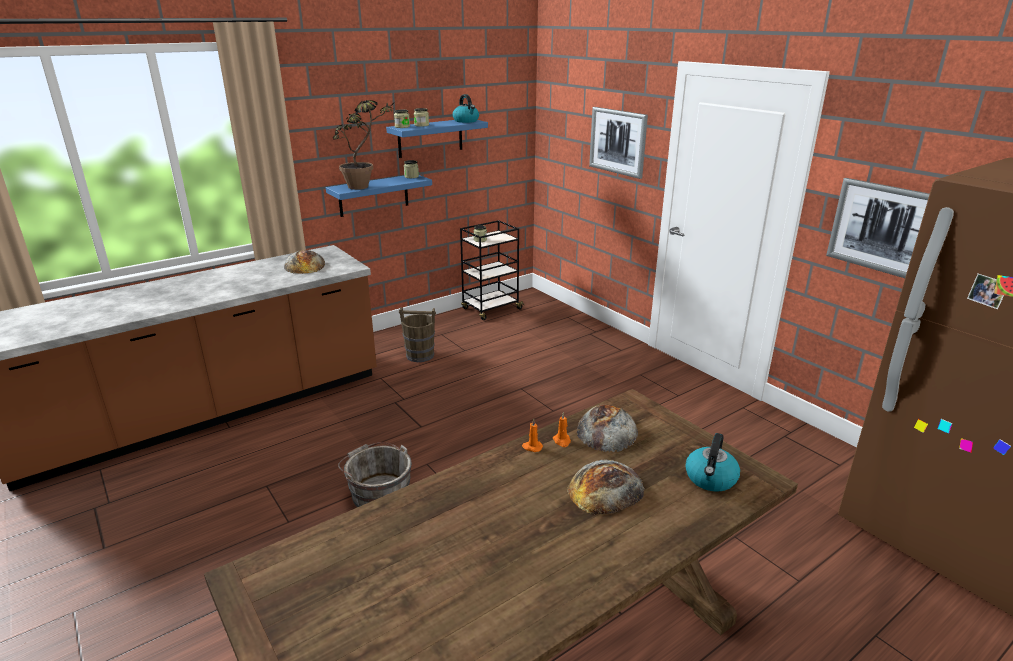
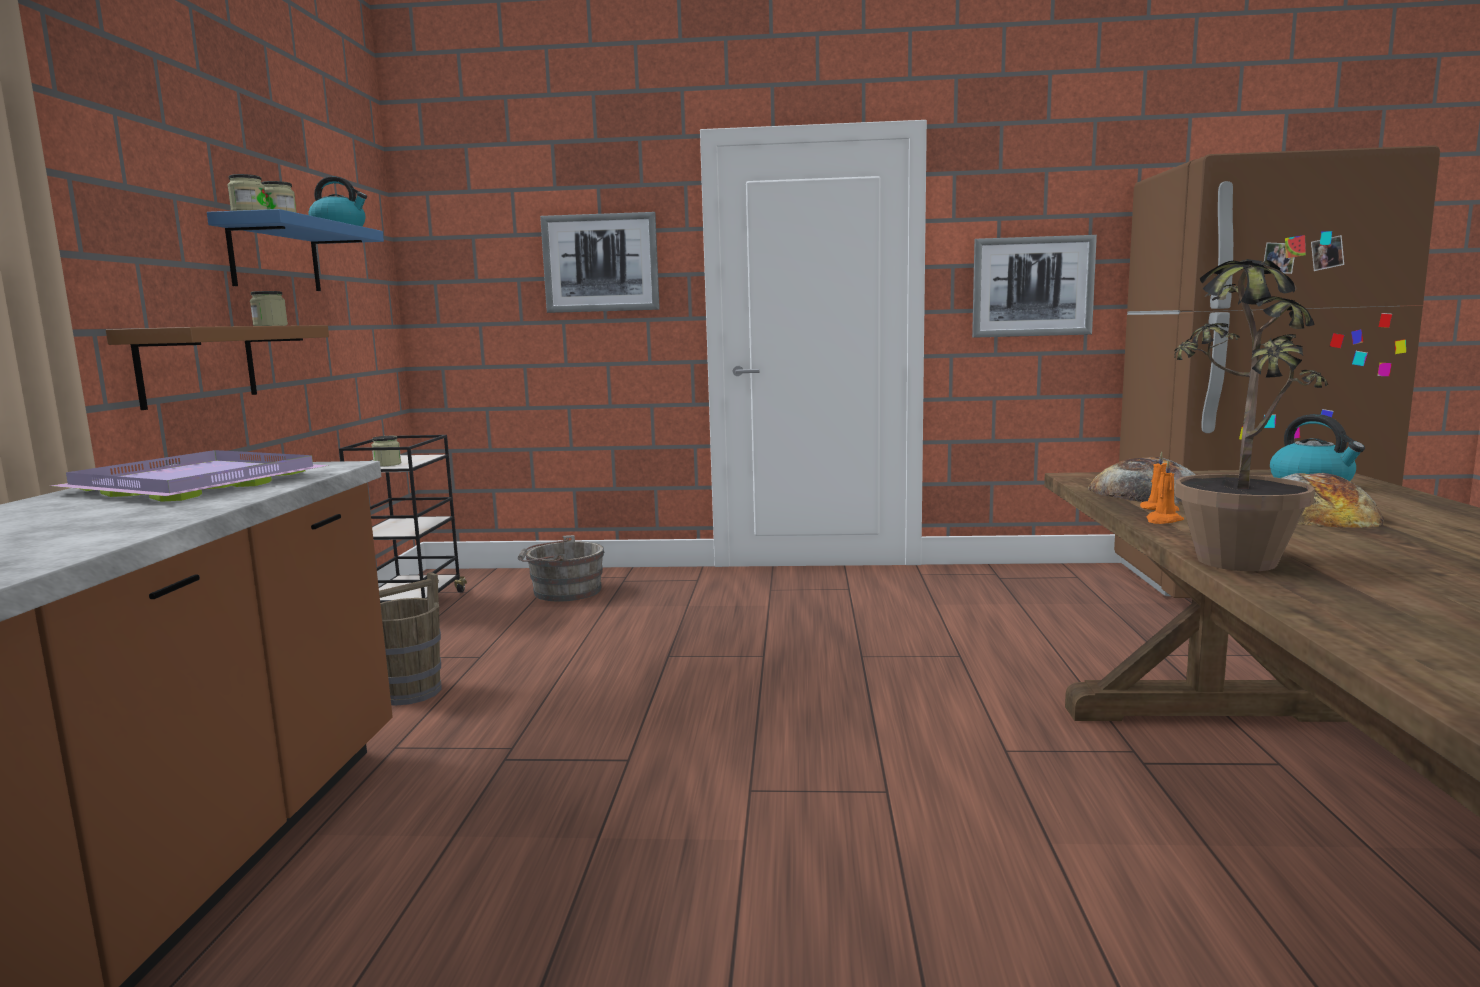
camera: 50 degrees left, 15 degrees down
bread [284,250,325,274] -> purple tray [52,450,329,502]
blue shelf [326,175,432,217] -> brown shelf [106,325,329,410]
potted plant [333,100,396,190] -> potted plant moved to [1174,259,1328,571]
grey bucket [338,442,411,507] -> grey bucket moved to [518,535,604,602]

